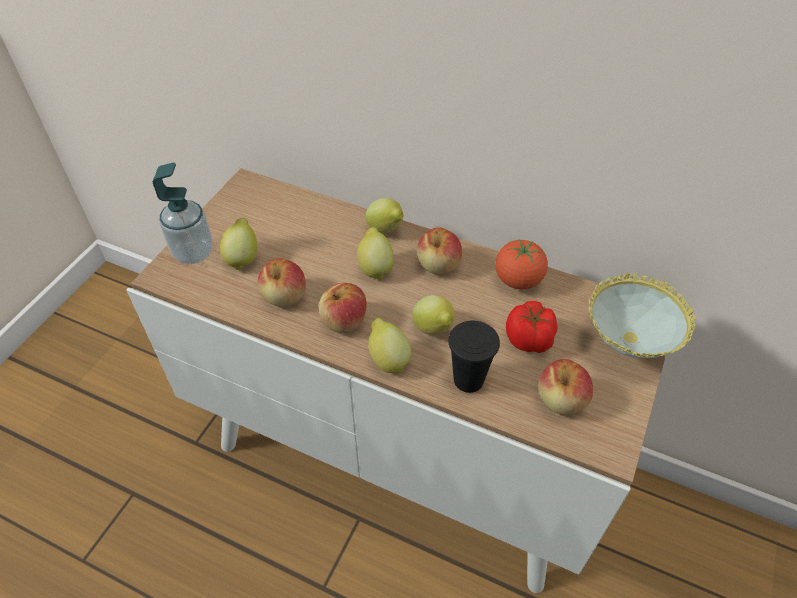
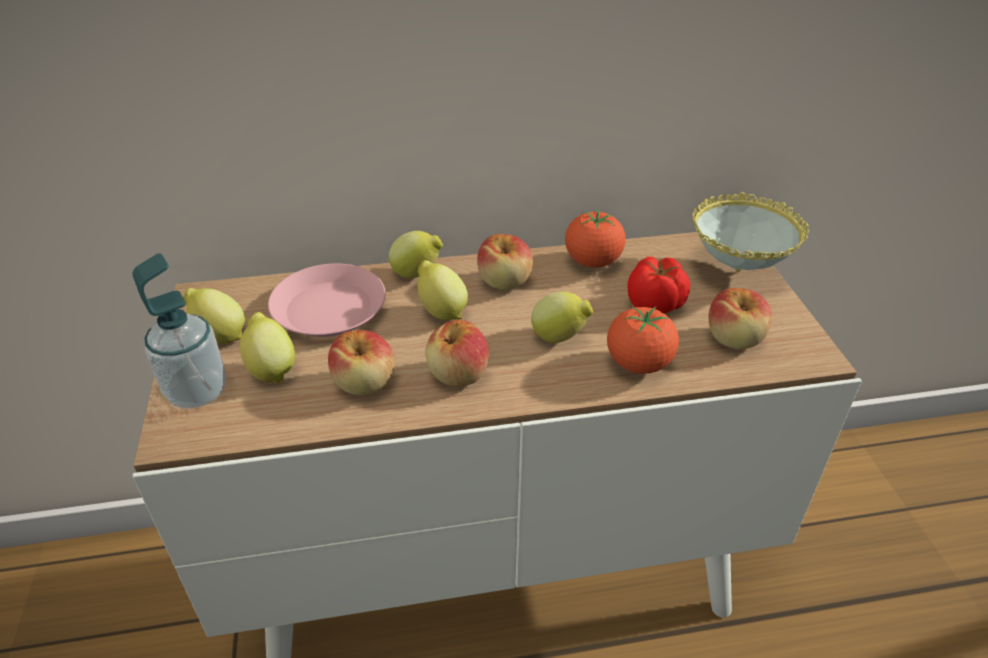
camera: 35 degrees left, 10 degrees down
lemon [368,318,411,373] -> lemon moved to [183,288,245,344]
black cup [448,321,500,393] -> tomato [607,307,679,374]
none -> pink plate [268,264,386,337]

